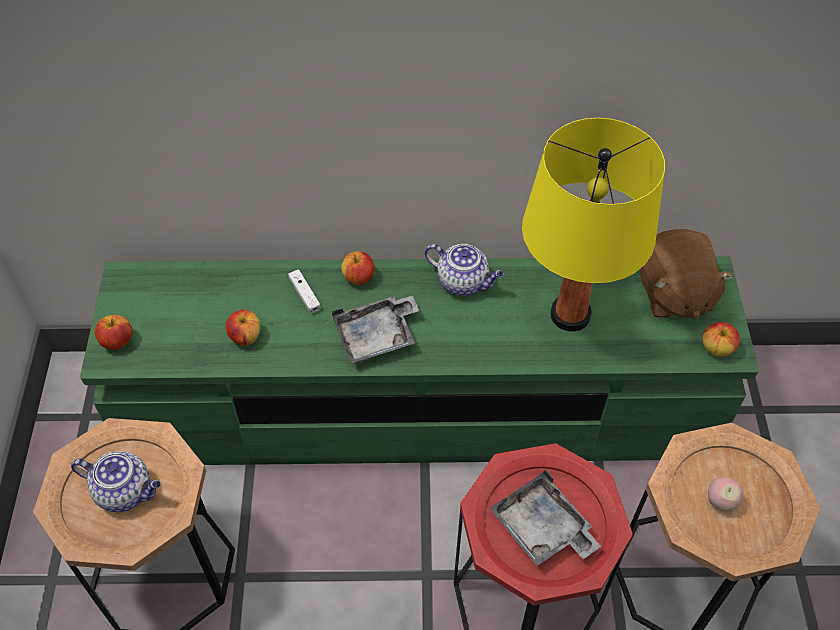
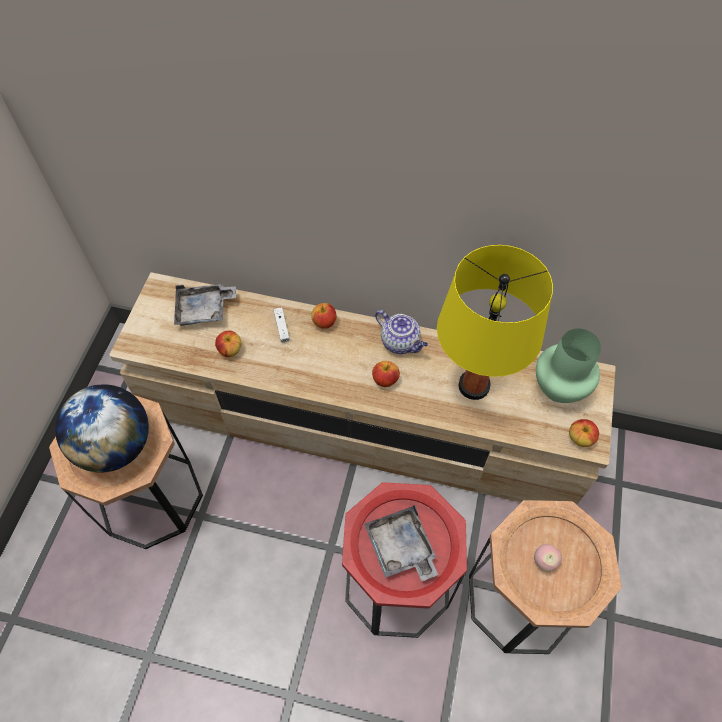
camera: 15 degrees right, 5 degrees up
teapot [71,451,161,512] -> globe [55,384,149,473]
green tv stand [80,256,759,465] -> beige tv stand [109,272,616,505]
apple [94,315,133,350] -> apple moved to [372,361,400,387]
grey tray [332,296,419,363] -> grey tray moved to [174,284,236,326]
brown plush toy [640,229,734,320] -> green vase [536,329,601,403]

